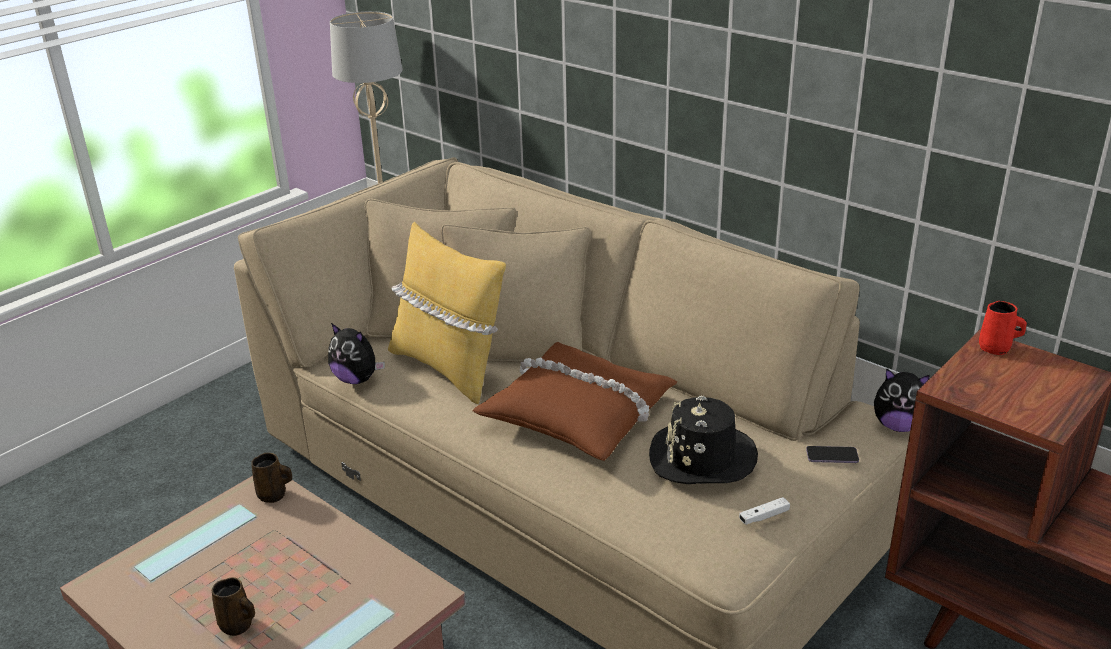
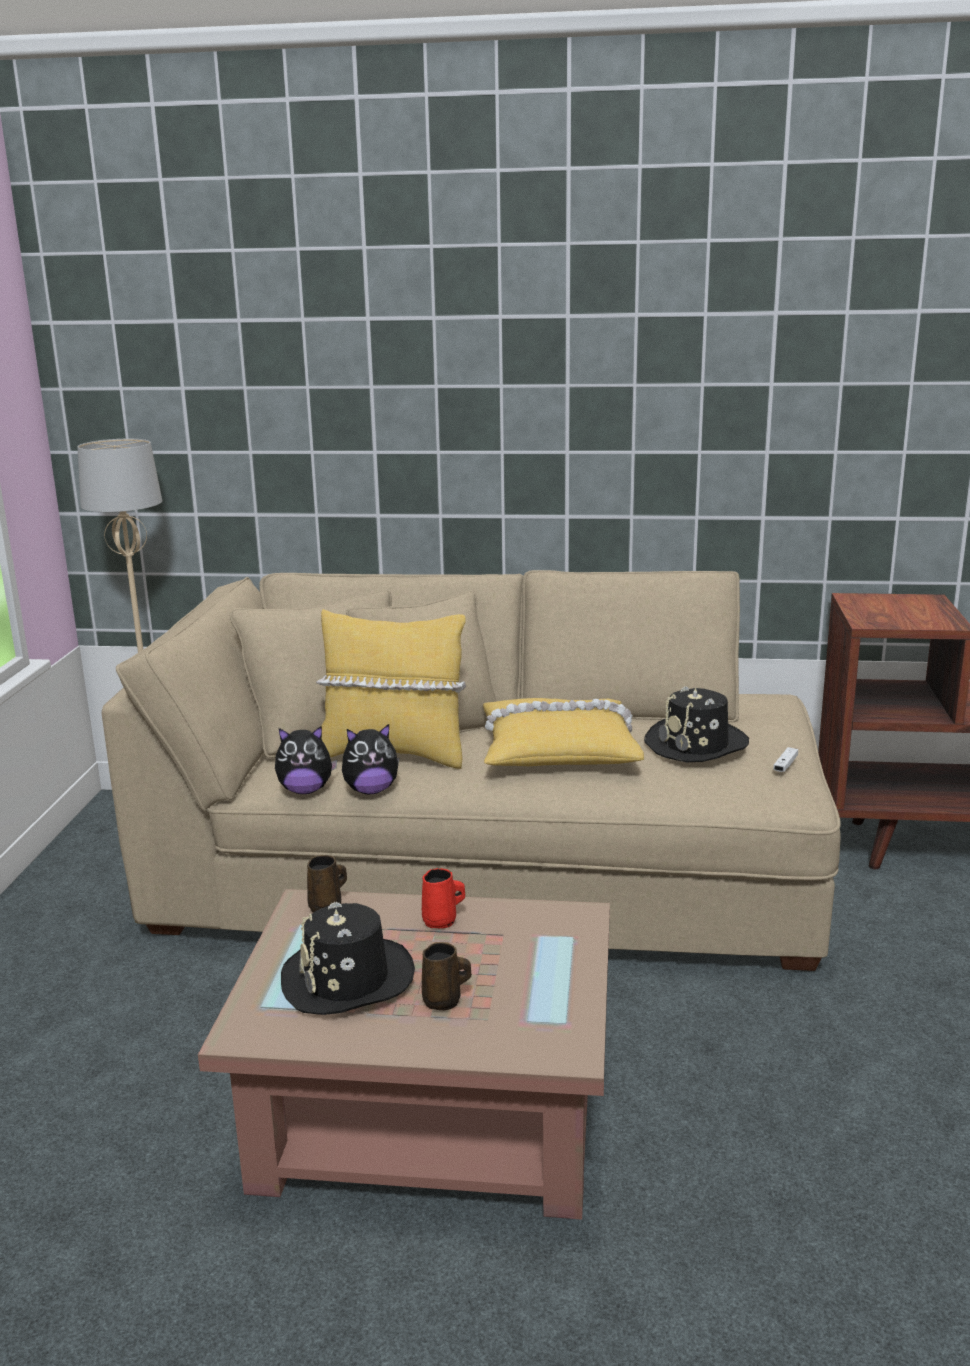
camera: 35 degrees left, 10 degrees down
brown pillow [473,342,677,461] -> yellow pillow [483,698,644,766]
phone [806,446,859,463] -> none
plush toy [874,368,930,432] -> plush toy moved to [342,724,399,794]
red mug [979,301,1027,355] -> red mug moved to [422,868,465,928]
none -> black hat [281,902,415,1015]

